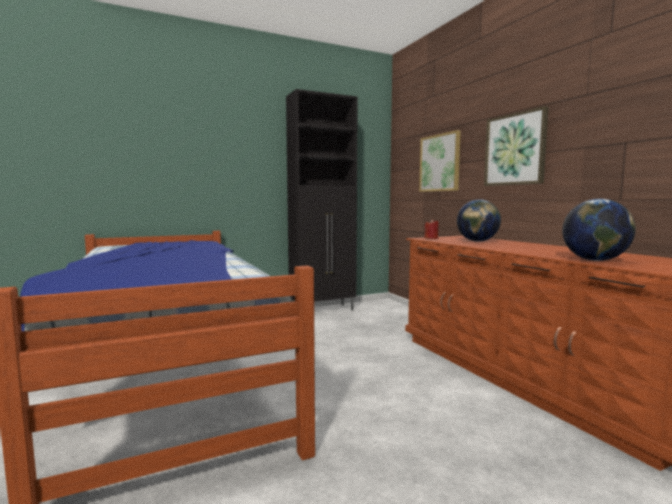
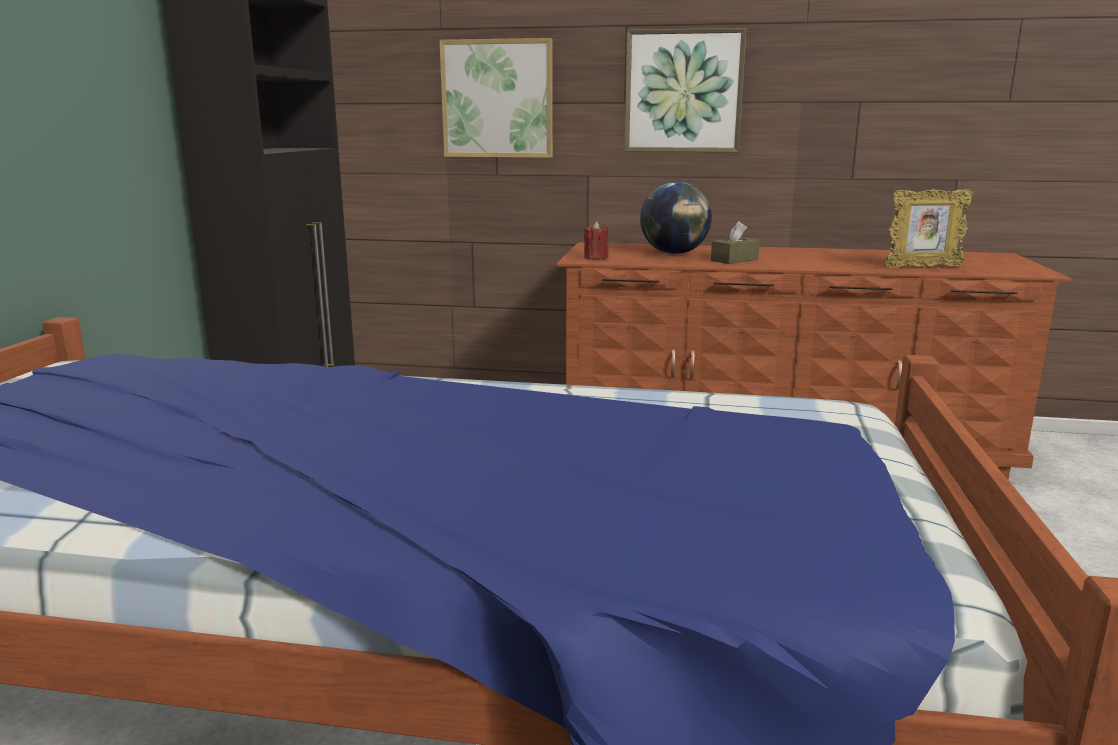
camera: 55 degrees left, 10 degrees up
globe [562,199,636,261] -> picture frame [885,189,973,268]
none -> brown tissue box [711,221,760,264]

